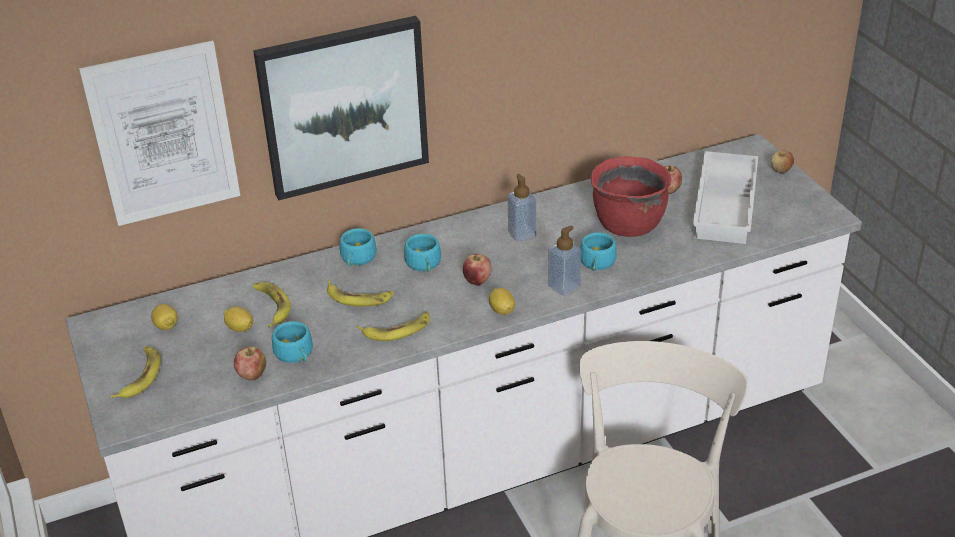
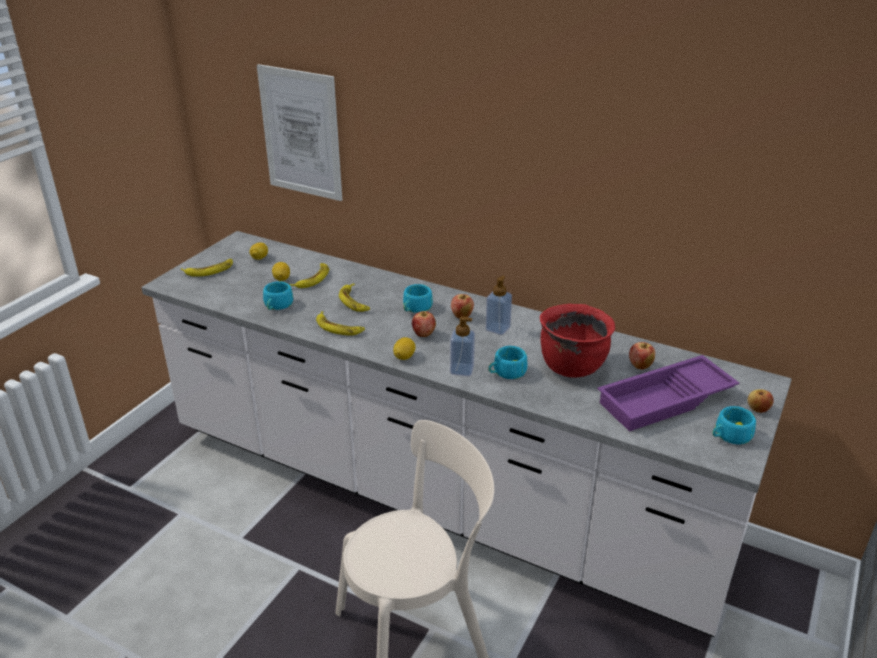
camera: 50 degrees right, 5 degrees down
apple [234,347,266,380] -> apple moved to [451,294,474,318]
picture [253,16,429,200] -> none
turquoise cup [340,228,377,266] -> turquoise cup moved to [712,406,756,444]
white tray [692,151,758,244] -> purple tray [597,355,739,432]

